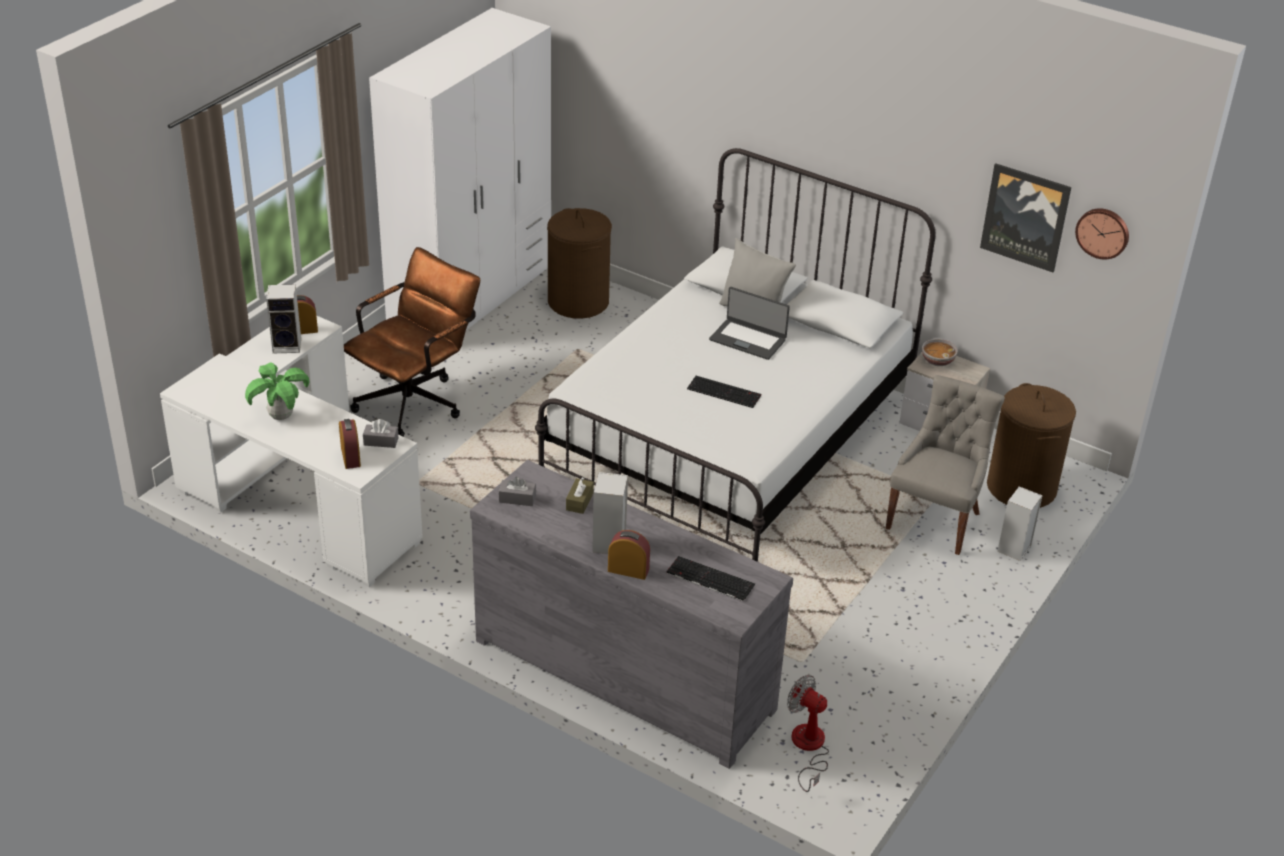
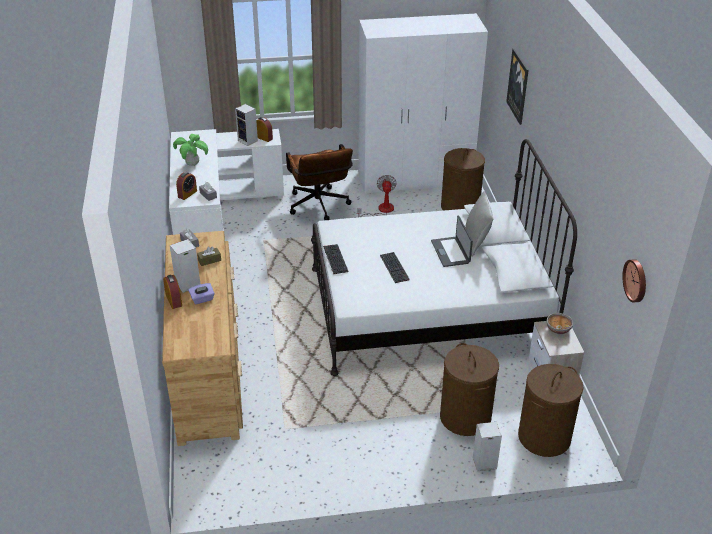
camera: 50 degrees right, 0 degrees up
brown office chair [344,247,480,437] -> brown office chair turned 75 degrees clockwise [286,144,353,220]
grey dresser [470,460,793,769] -> brown dresser [162,231,243,446]
keyboard [666,556,755,601] -> keyboard moved to [323,244,349,274]
fan [787,675,829,792] -> fan moved to [357,175,397,216]
grey chair [886,375,1005,555] -> brown laundry basket [440,343,499,436]
picture [980,163,1071,272] -> picture moved to [506,49,529,125]
none -> purple tissue box [188,283,215,304]

